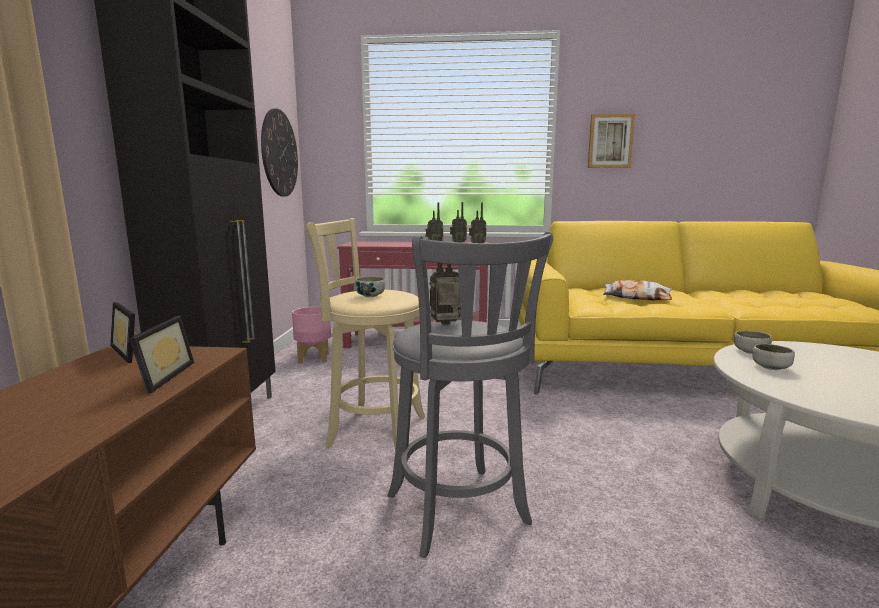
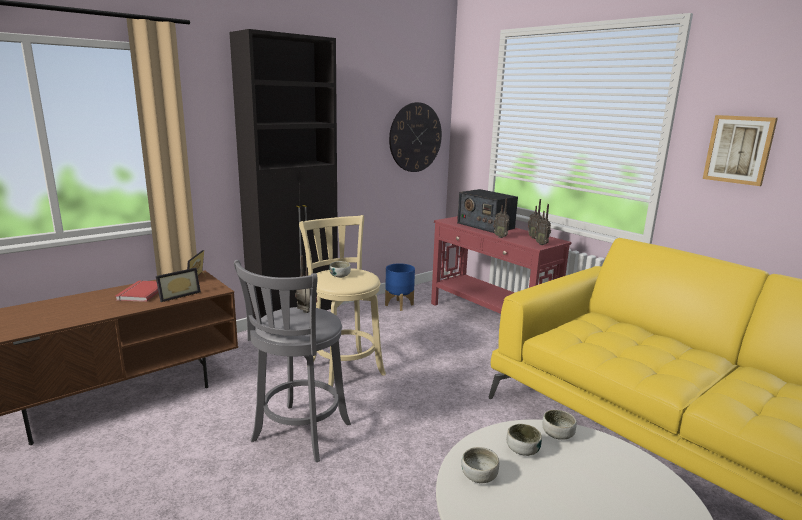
camera: 45 degrees right, 5 degrees up
pink planter [292,306,331,364] -> blue planter [385,263,415,311]
pillow [603,280,672,300] -> none
none -> red book [116,280,159,302]
none -> radio [457,189,518,233]
none -> bowl [462,447,499,483]

